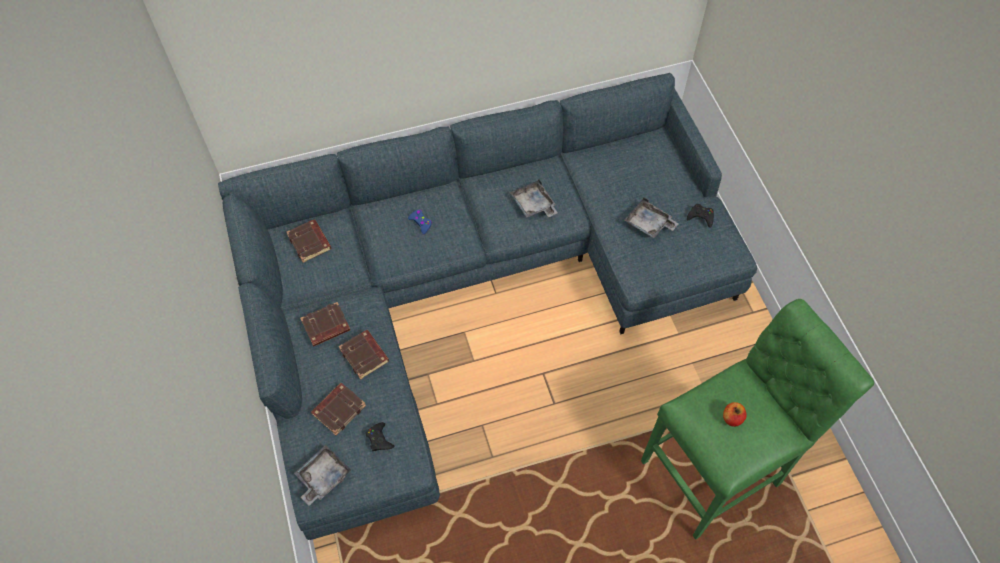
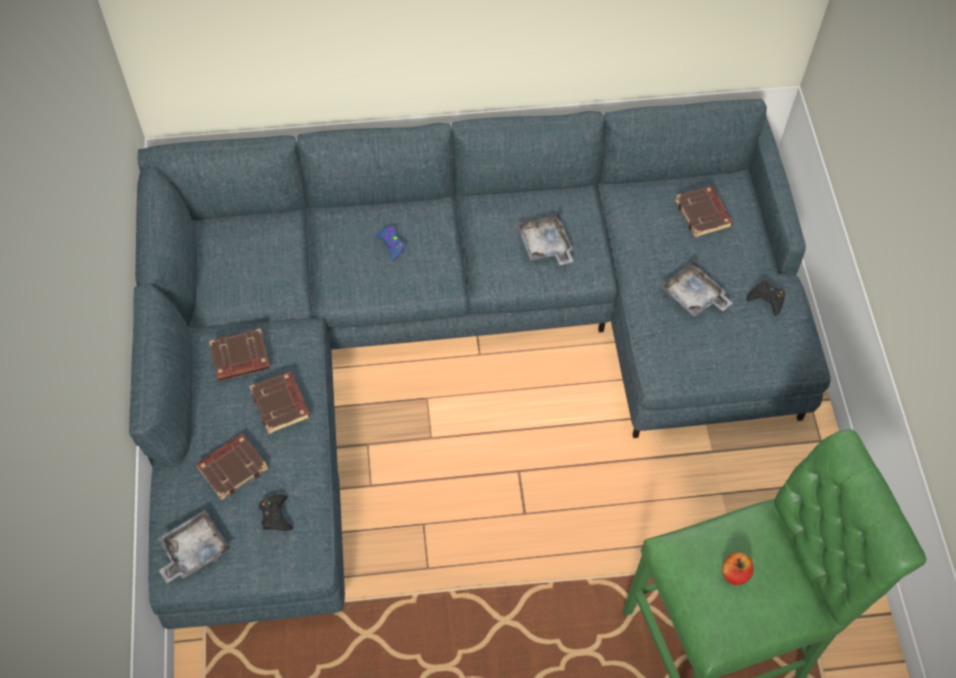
camera: 10 degrees right, 0 degrees up
brown book [287,219,332,263] -> brown book moved to [675,186,733,238]

